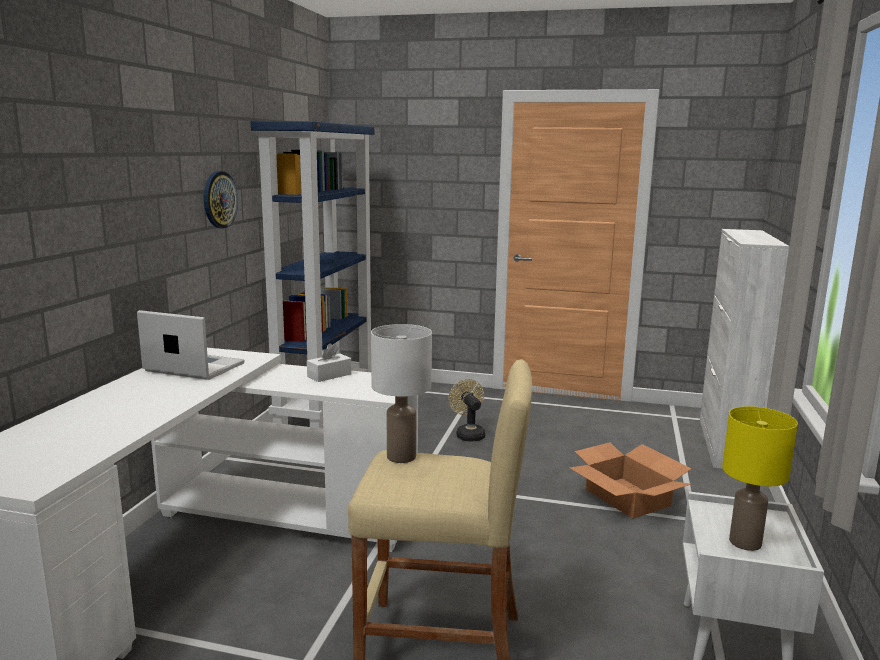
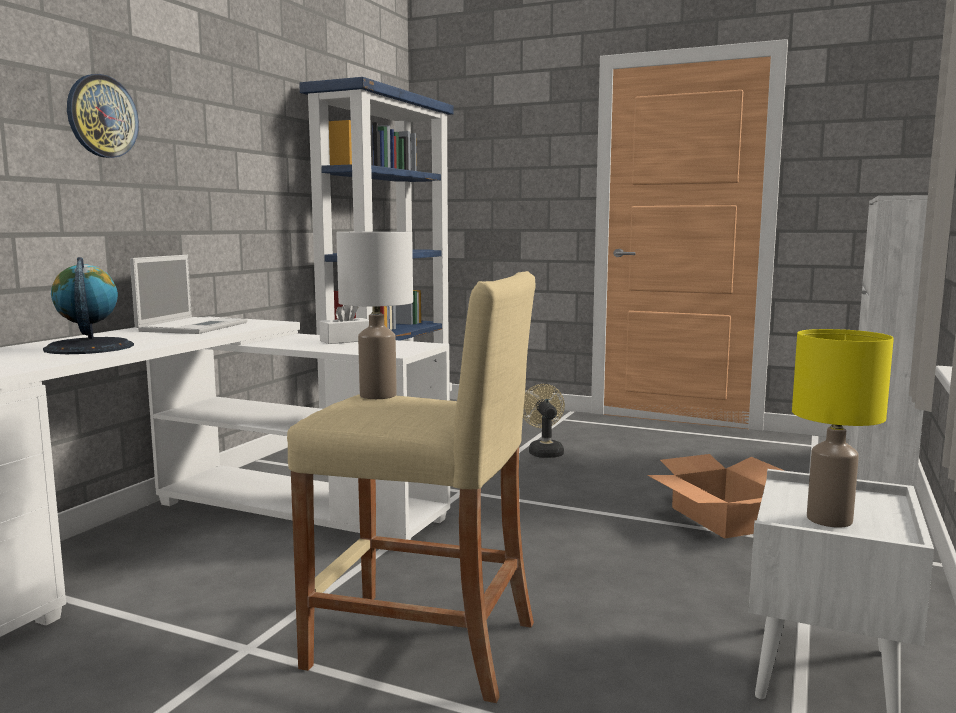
camera: 10 degrees right, 5 degrees down
laptop [137,310,245,380] -> laptop turned 75 degrees clockwise [130,255,248,334]
wall clock [204,171,238,228] -> wall clock moved to [67,74,139,158]
none -> globe [43,257,134,354]

